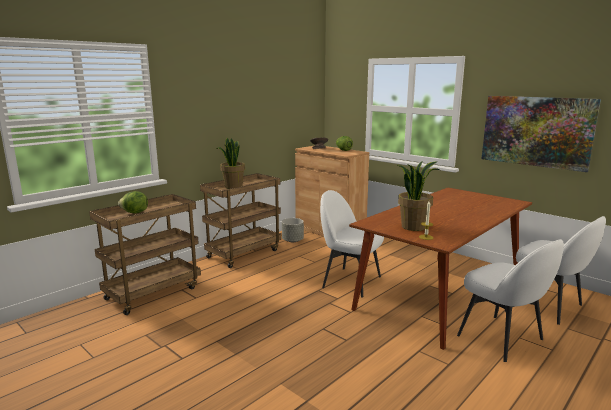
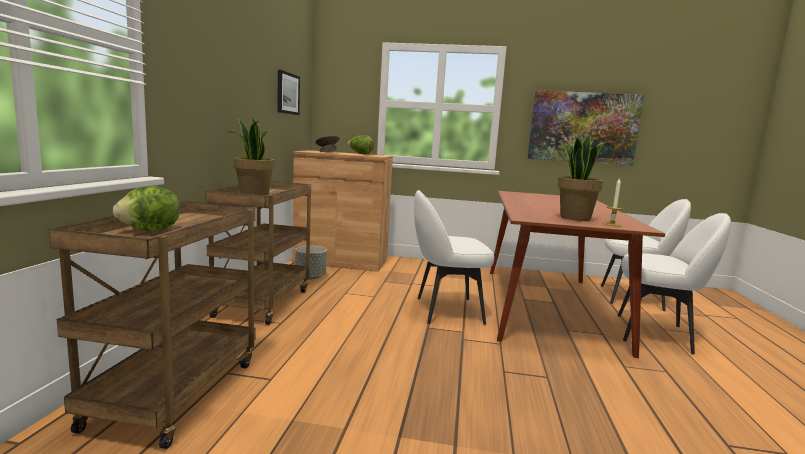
camera: 35 degrees left, 5 degrees down
none -> picture [277,70,300,115]

